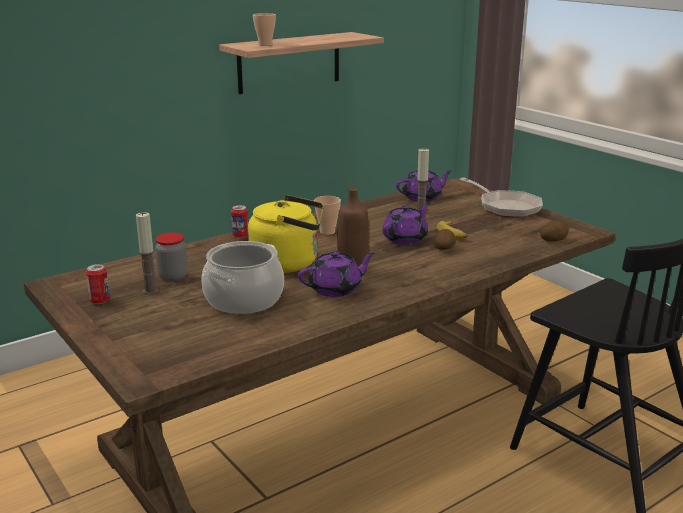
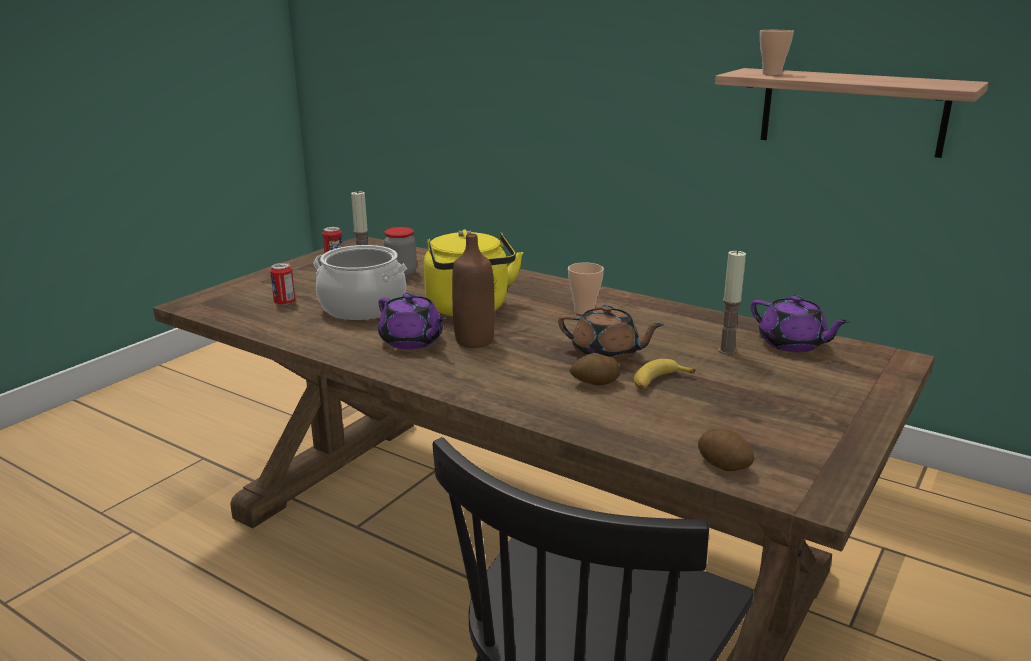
camera: 70 degrees right, 0 degrees up
can [231,205,248,238] -> can moved to [270,263,295,305]
purple teapot [382,204,429,245] -> brown teapot [558,305,664,363]
frying pan [459,177,543,218] -> none

